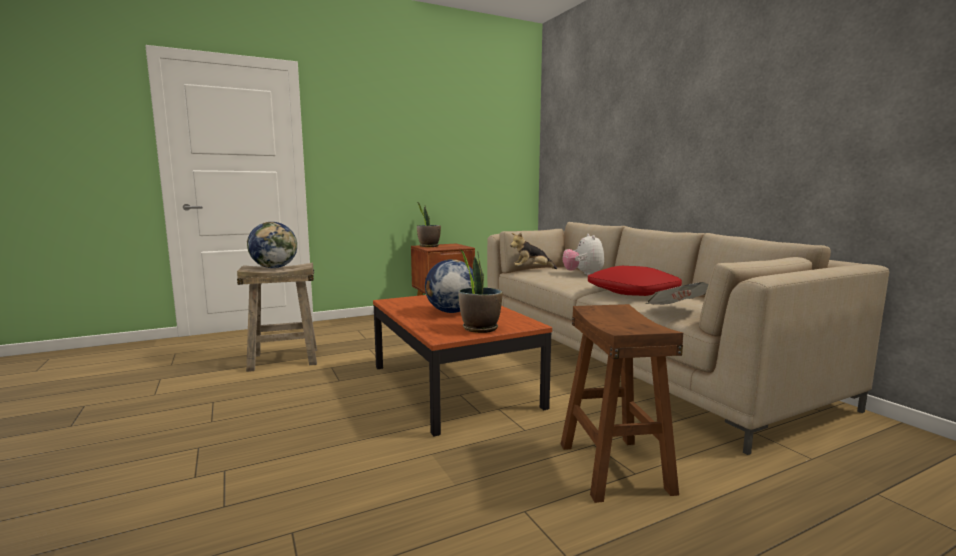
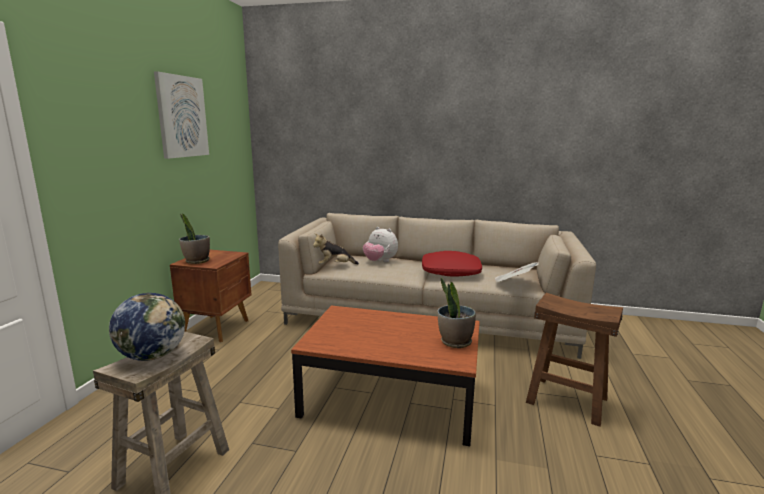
camera: 50 degrees left, 5 degrees up
globe [425,259,475,313] -> none
plush toy [510,233,557,269] -> plush toy turned 45 degrees clockwise [313,233,359,264]
none -> picture [154,71,209,159]

